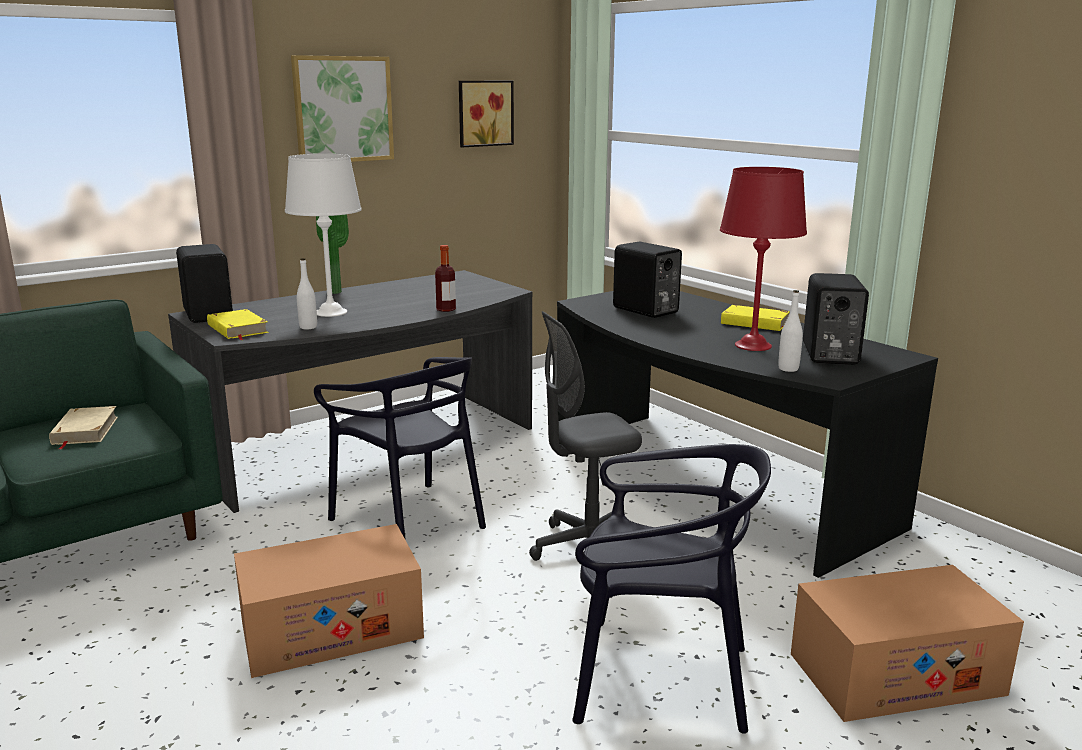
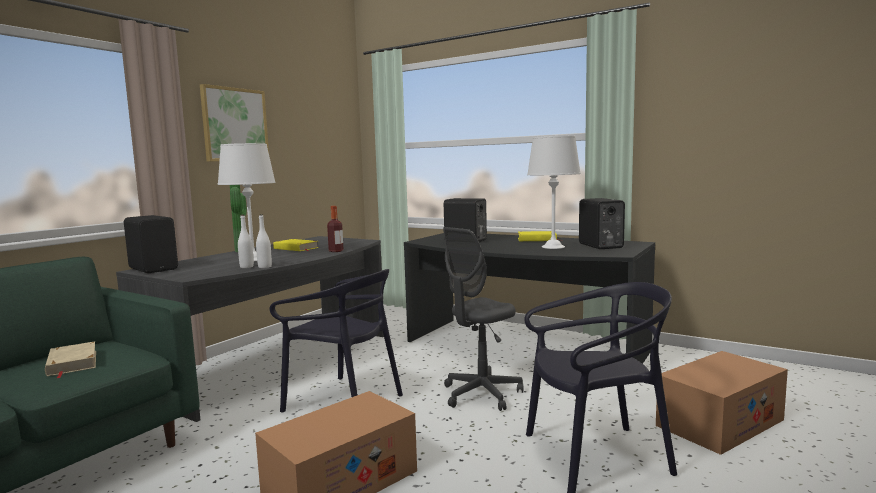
camera: 20 degrees left, 10 degrees down
yellow book [207,309,269,340] -> yellow book moved to [273,239,319,251]
picture [459,81,514,147] -> none
red table lamp [720,167,807,351] -> white table lamp [527,136,581,249]
white bottle [778,290,803,372] -> white bottle moved to [256,214,272,268]

